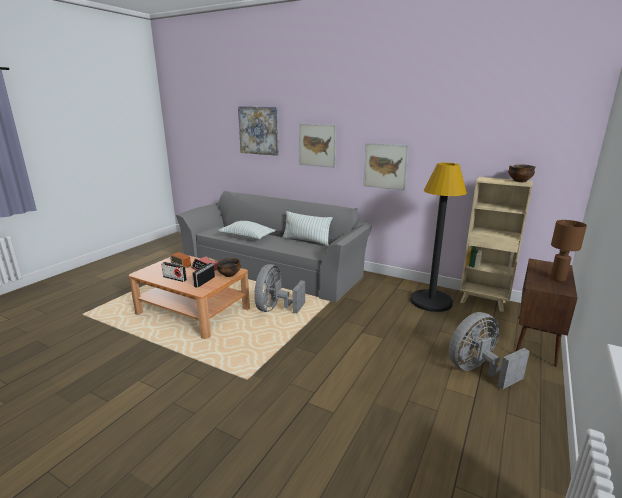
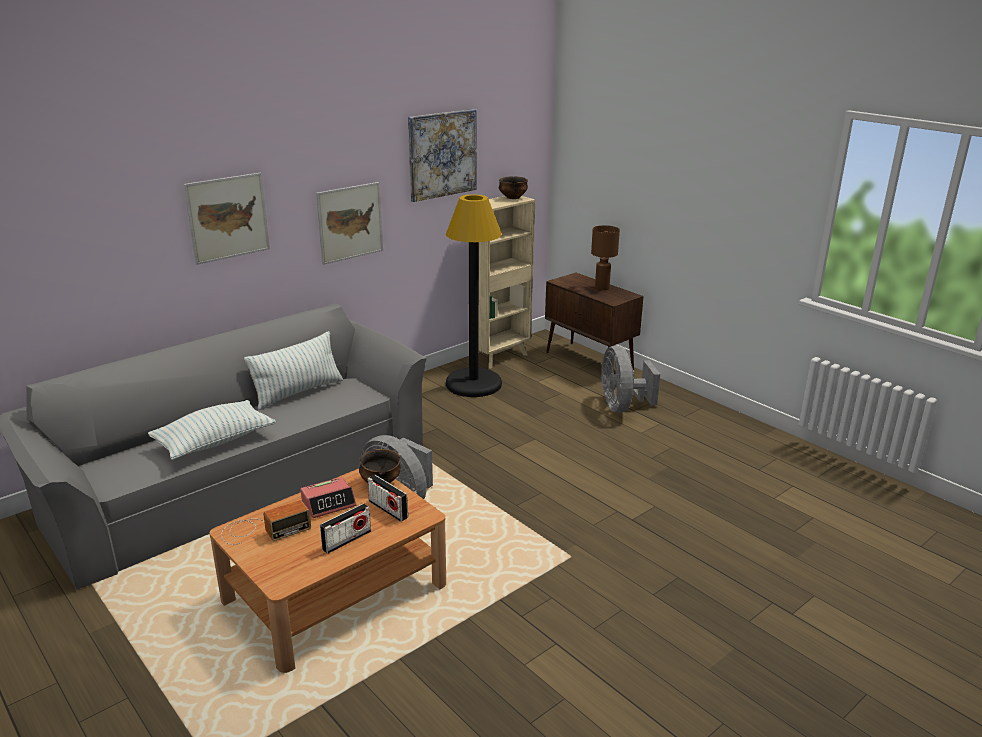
camera: 70 degrees left, 5 degrees up
picture [238,106,279,156] -> picture moved to [408,109,477,202]

